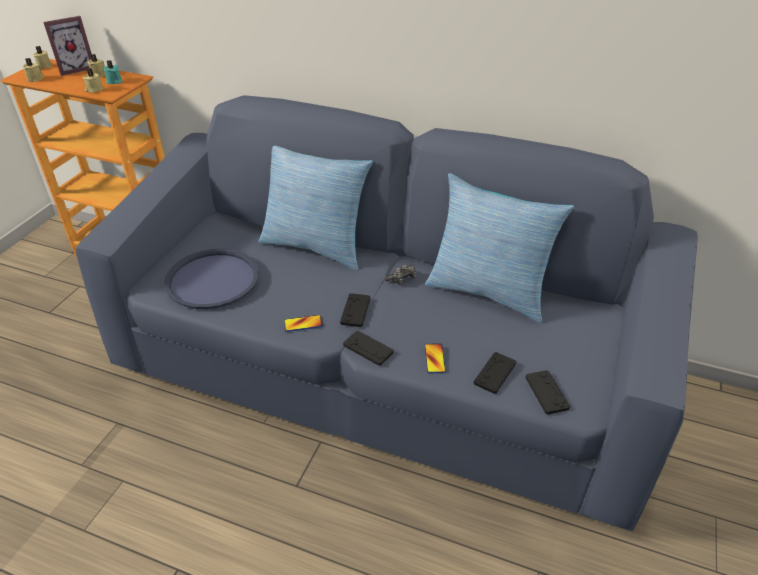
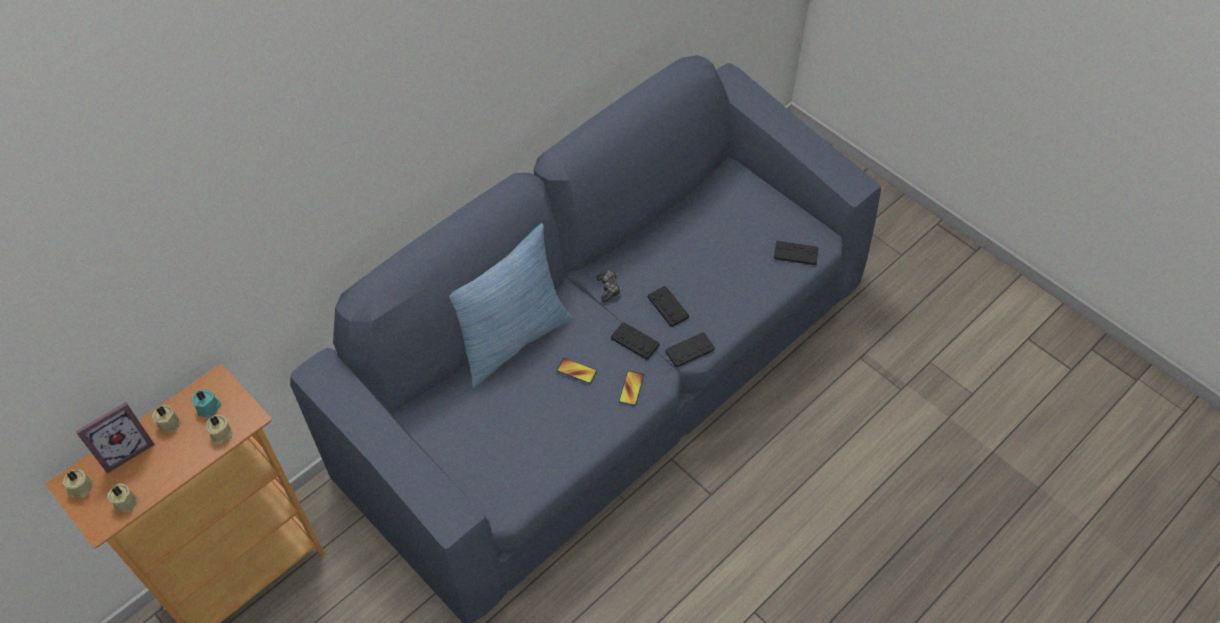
camera: 65 degrees left, 15 degrees up
picture frame [43,16,92,76] -> picture frame turned 60 degrees clockwise [76,402,155,473]
blue tray [164,248,259,309] -> none
pillow [425,173,574,323] -> none
phone [425,344,446,373] -> phone moved to [557,358,597,384]
black game controller [474,352,516,394] -> black game controller moved to [648,286,689,327]

